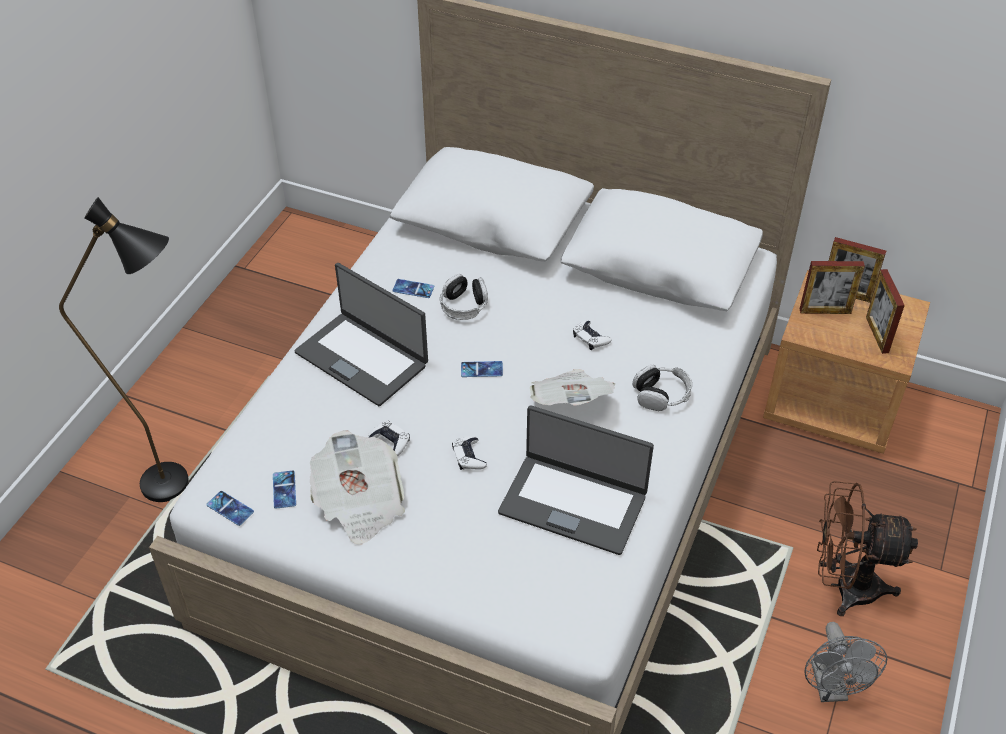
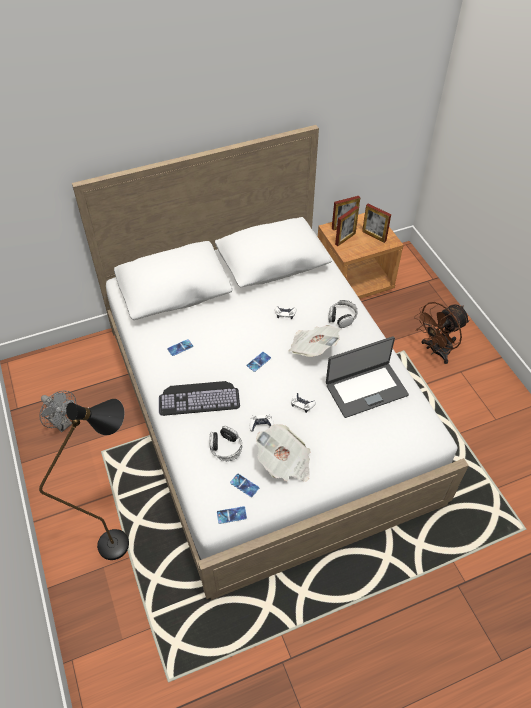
camera: 45 degrees left, 5 degrees up
laptop [295,263,428,406] -> keyboard [159,381,240,416]
headphones [440,274,488,320] -> headphones moved to [209,426,242,461]
grey fan [804,622,887,702] -> grey fan moved to [40,391,76,432]

